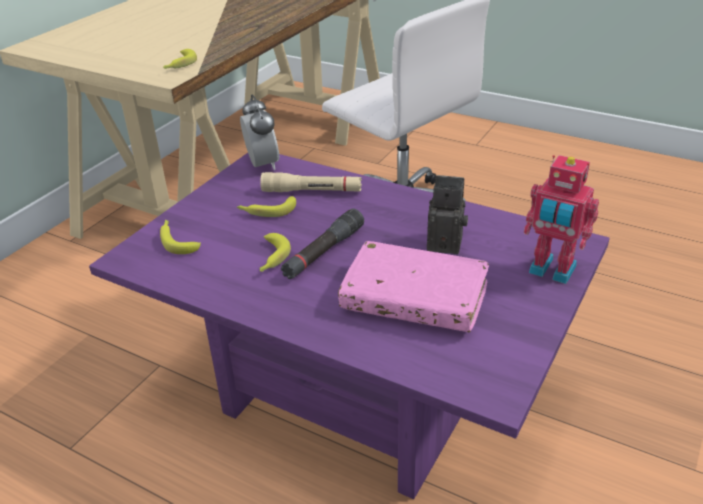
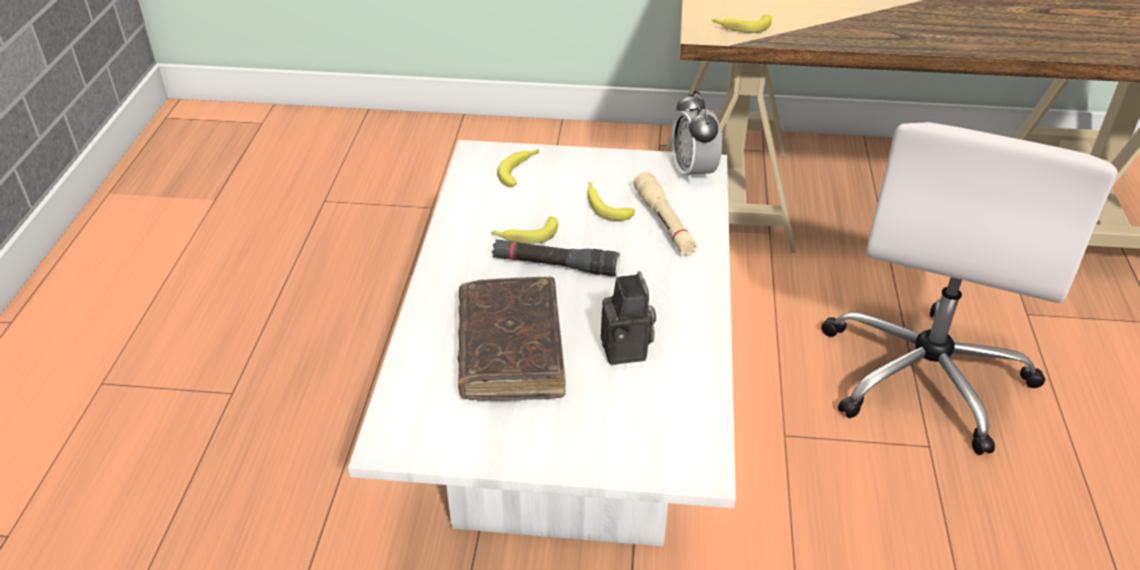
camera: 65 degrees right, 5 degrees up
purple coffee table [89,153,610,499] -> white coffee table [348,140,736,546]
alarm clock [240,94,279,170] -> alarm clock turned 120 degrees clockwise [672,90,722,184]
pink book [338,241,489,332] -> brown book [457,277,566,401]
toy robot [524,155,599,284] -> none

